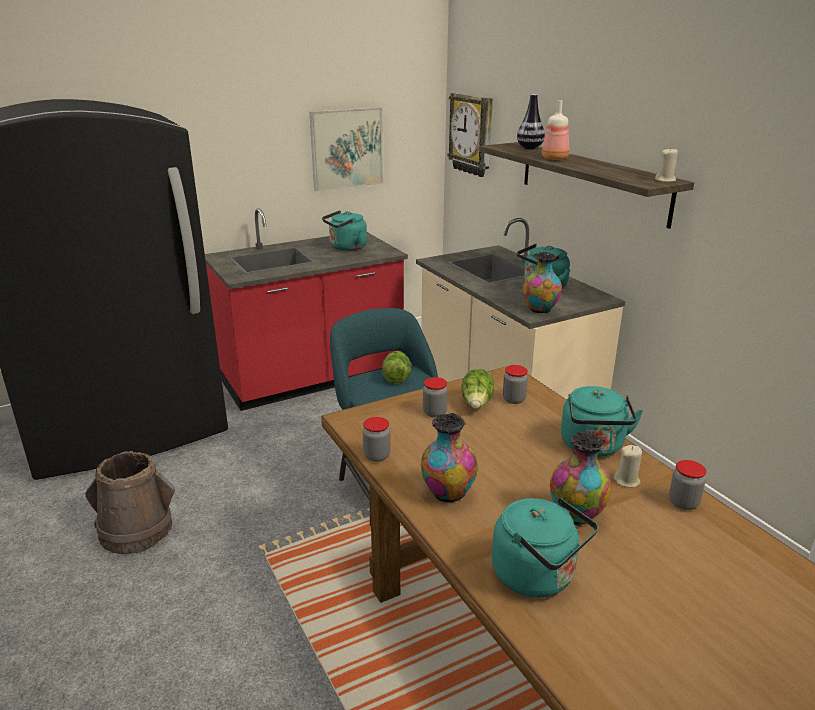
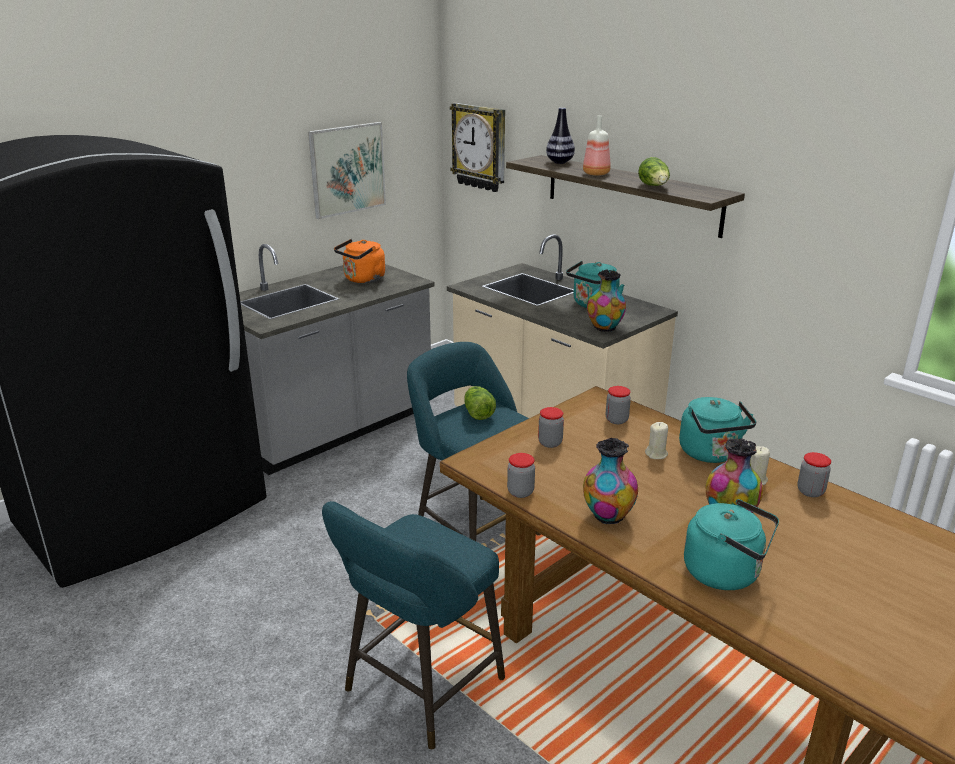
camera: 15 degrees left, 0 degrees up
brown bucket [85,451,175,554] -> none
red counter [205,208,408,411] -> grey counter [239,244,435,475]
turquoise kettle [322,210,367,251] -> orange kettle [334,239,385,283]
lettuce [461,369,494,409] -> lettuce moved to [638,157,670,186]
beige candle [655,147,678,182] -> beige candle moved to [645,422,668,459]
none -> turquoise stool [322,501,505,750]

